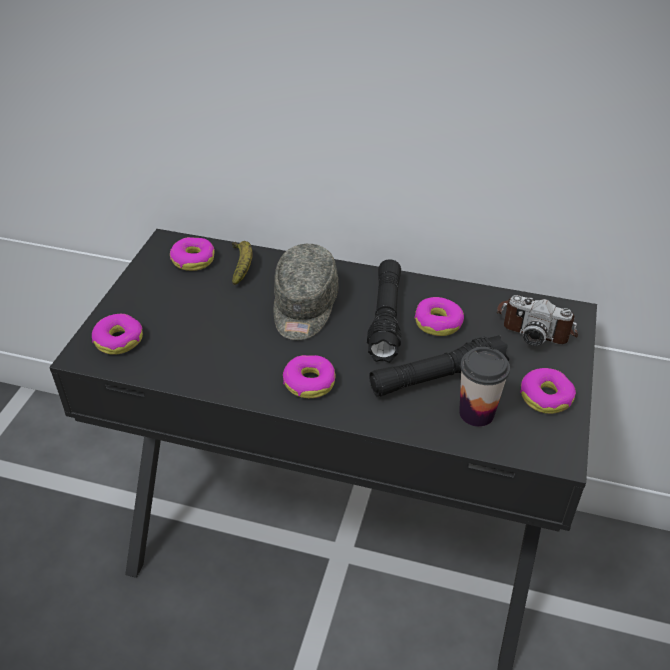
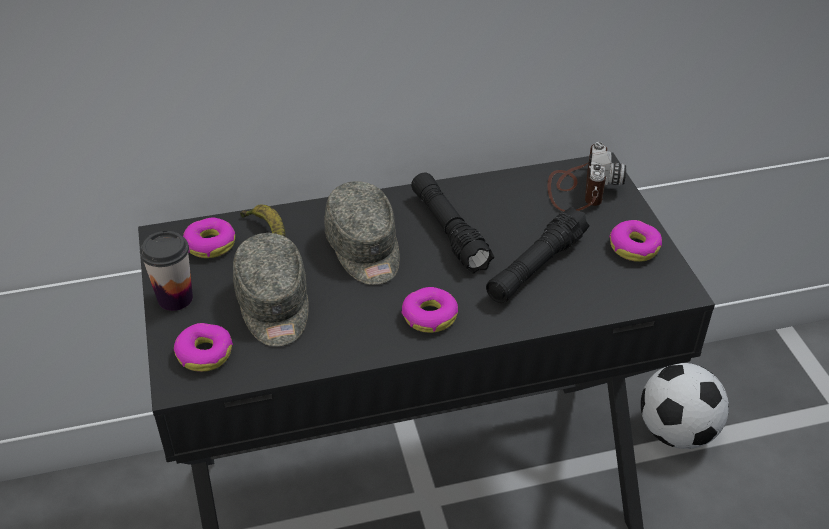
camera: 30 degrees left, 0 degrees up
donut [415,297,464,336] -> none
cup [459,347,510,427] -> cup moved to [140,231,193,311]
camera [497,295,578,346] -> camera turned 75 degrees counterclockwise [547,142,626,212]
none -> grey cap [233,233,309,347]
none -> football [641,363,729,449]

